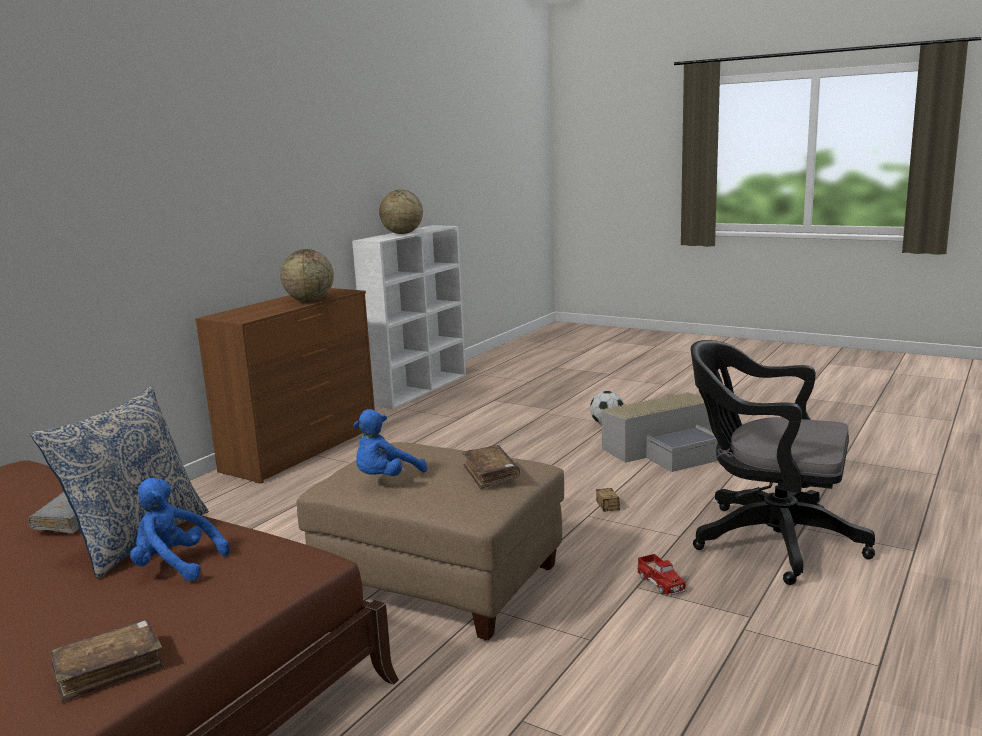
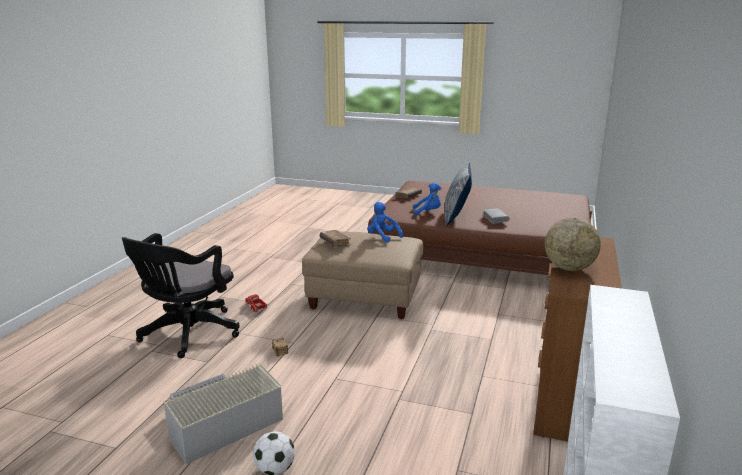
camera: 165 degrees right, 5 degrees up
blue plush toy [353,409,427,476] -> blue plush toy turned 75 degrees counterclockwise [367,202,403,243]
globe [379,190,423,234] -> none
black office chair [691,340,875,585] -> black office chair turned 105 degrees clockwise [122,233,240,358]

